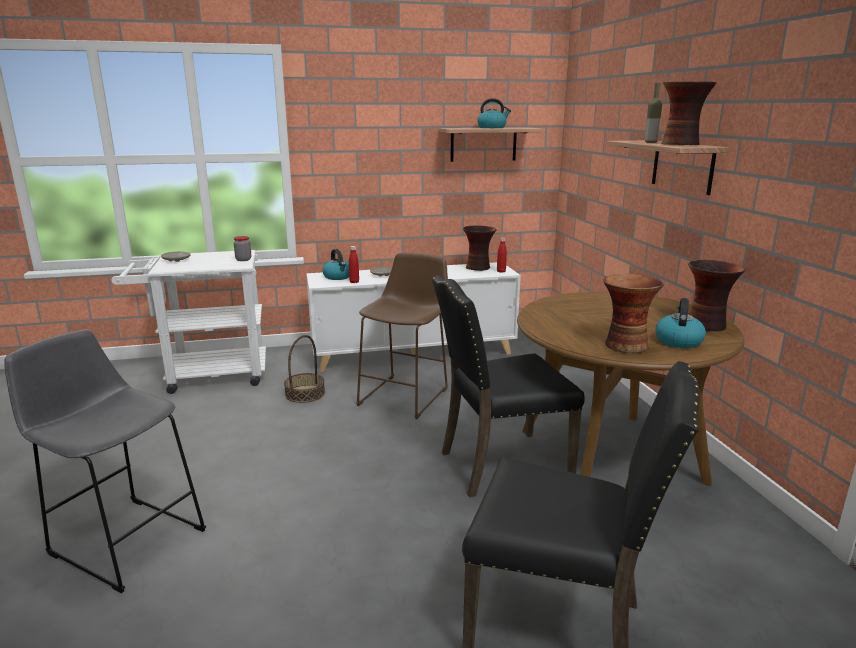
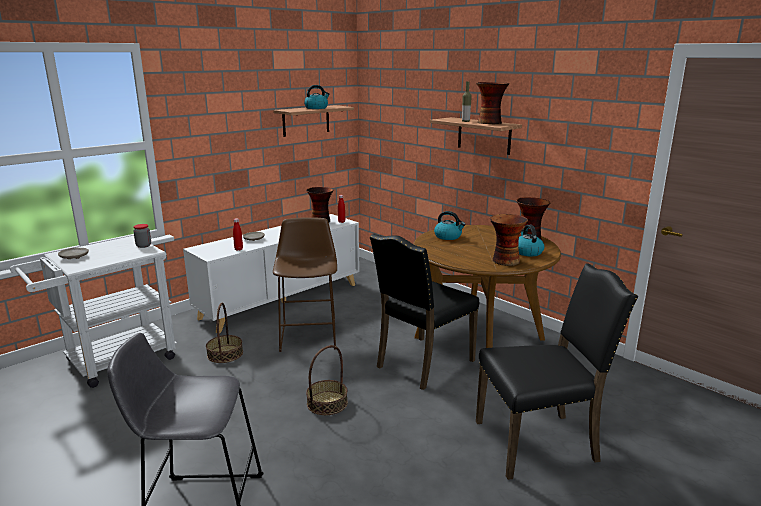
camera: 30 degrees left, 0 degrees up
kettle [322,249,349,280] -> kettle moved to [434,211,466,240]
none -> basket [306,345,348,415]

